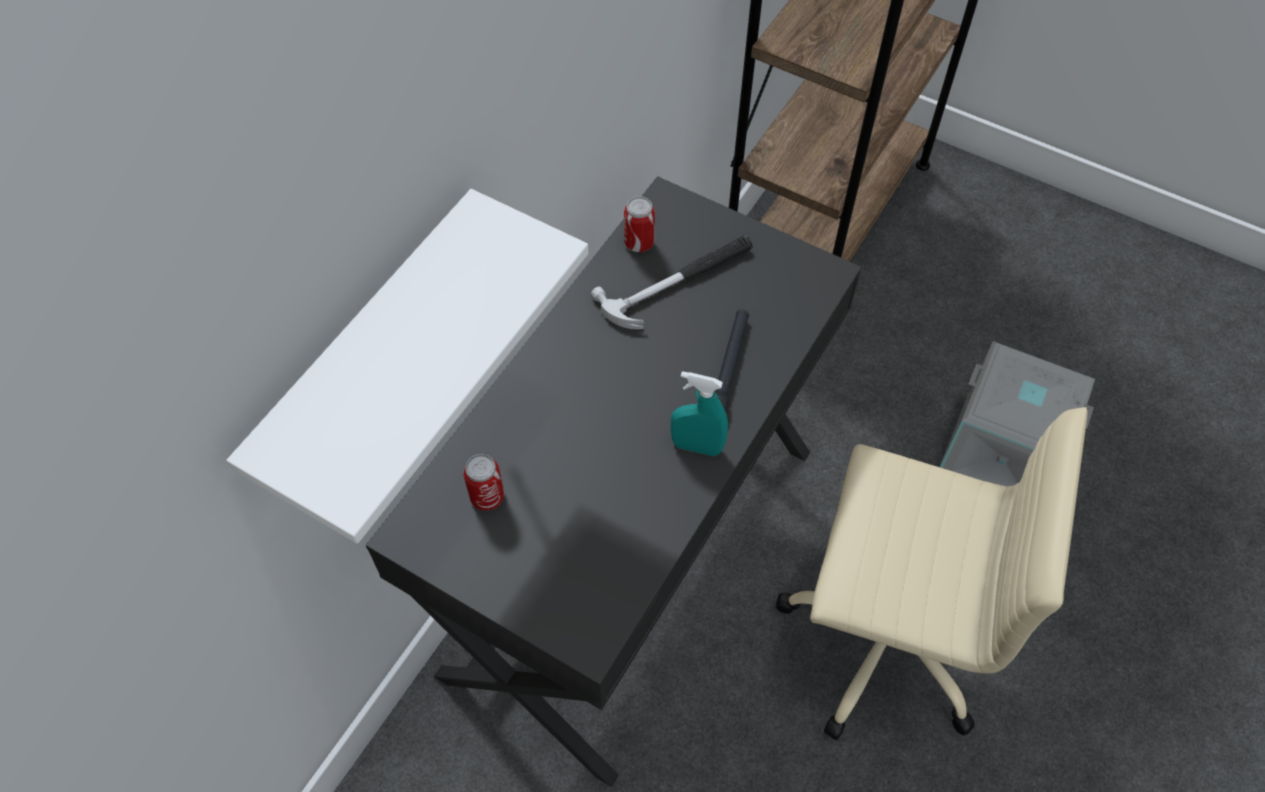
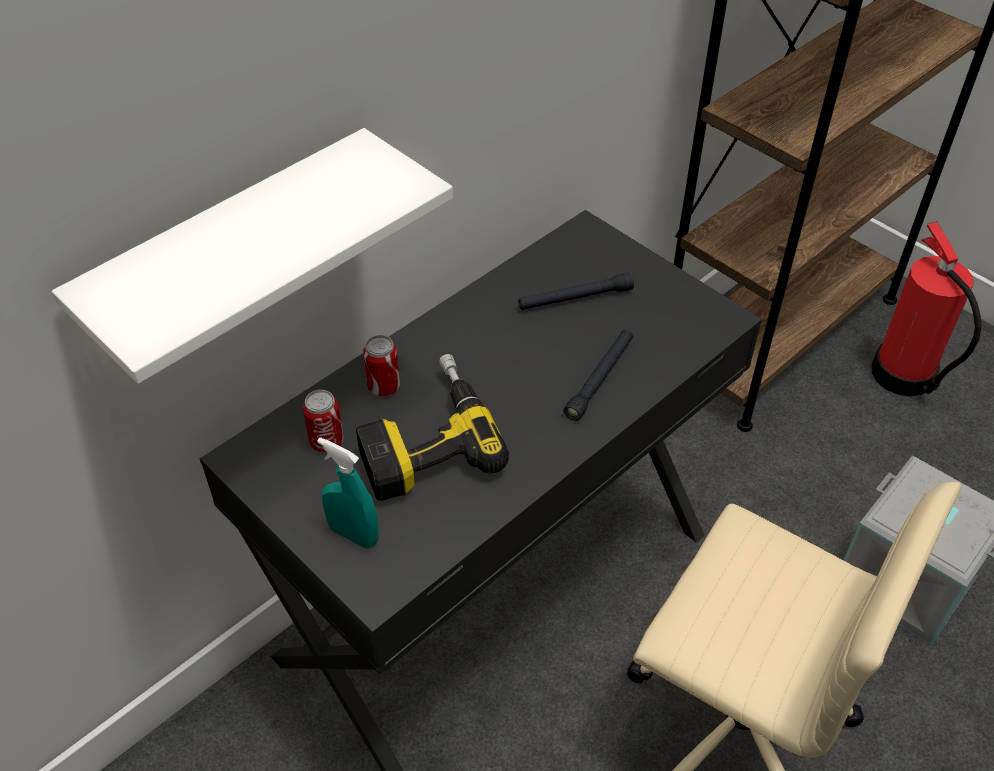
camera: 15 degrees right, 10 degrees down
hammer [591,236,753,329] -> black flashlight [518,272,634,310]
can [624,196,655,252] -> can moved to [363,335,400,396]
turquoise spray bottle [671,371,728,456] -> turquoise spray bottle moved to [317,437,378,549]
none -> power drill [356,354,509,501]
none -> fire extinguisher [872,221,982,397]

